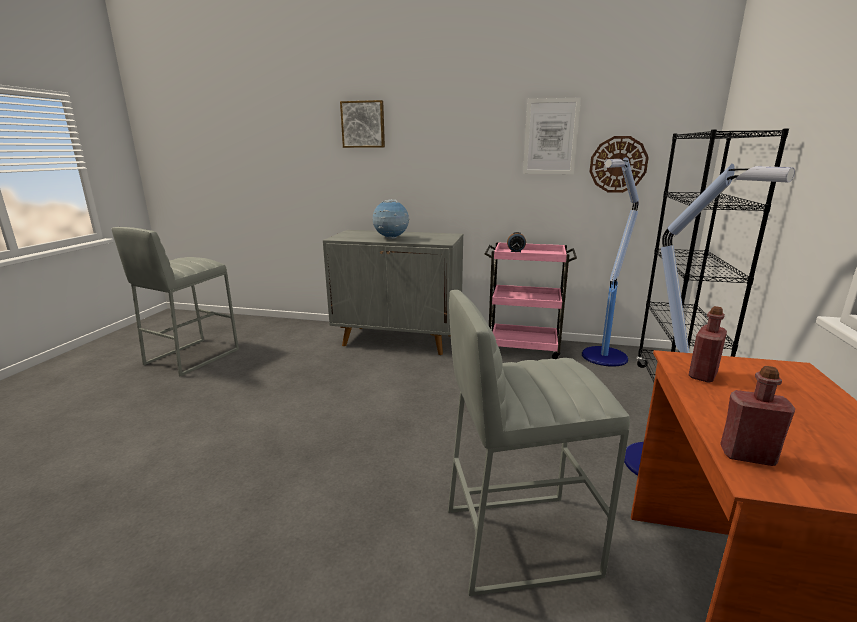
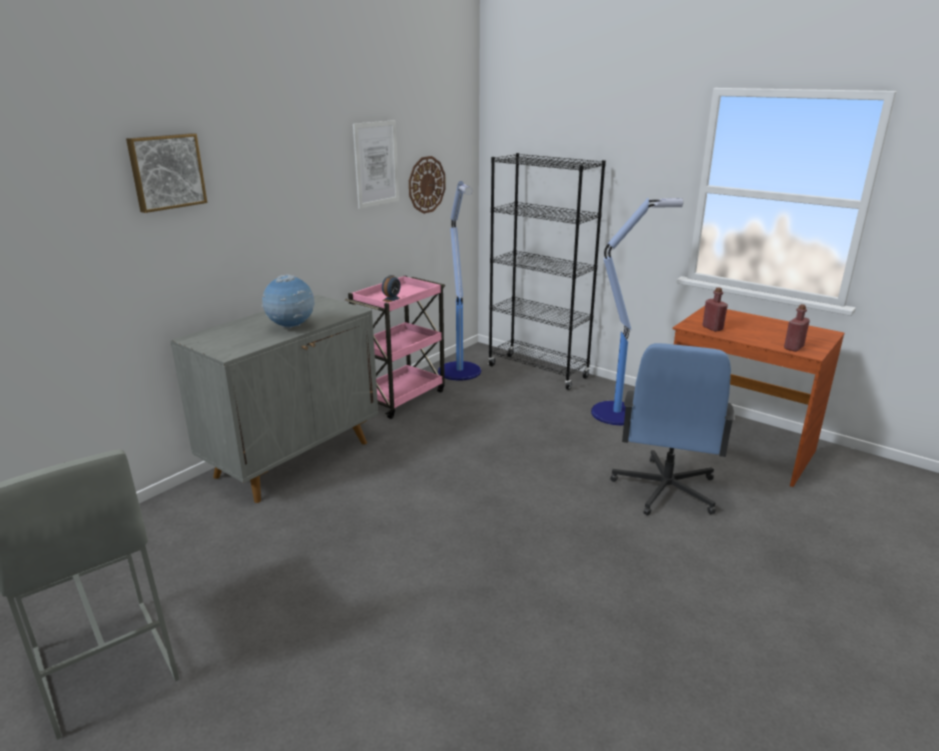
camera: 65 degrees left, 5 degrees up
grey stool [448,290,630,596] -> blue office chair [610,343,735,516]

